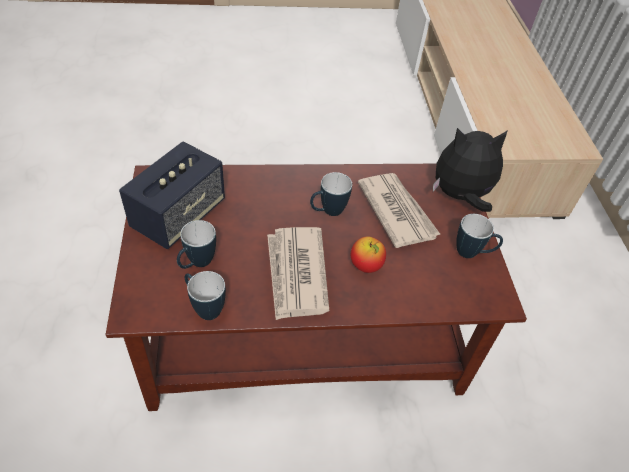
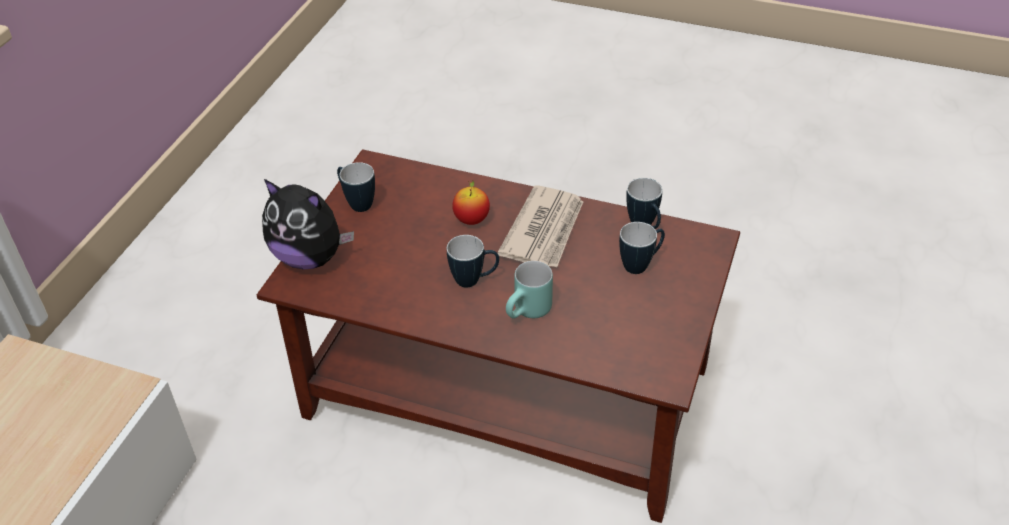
camera: 150 degrees left, 5 degrees down
speaker [119,141,225,249] -> none
newspaper [358,173,441,248] -> none
none -> turquoise mug [506,261,553,319]

